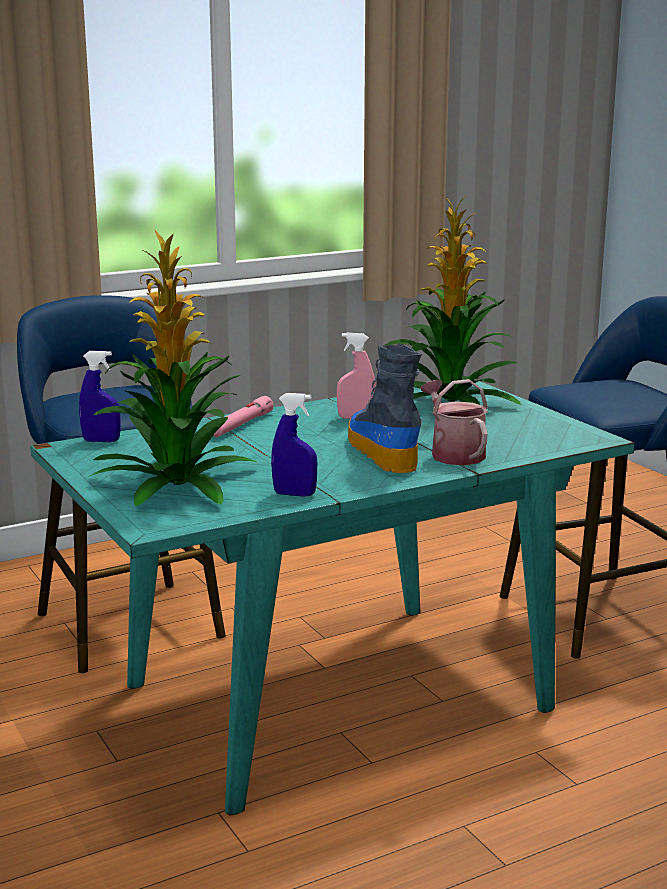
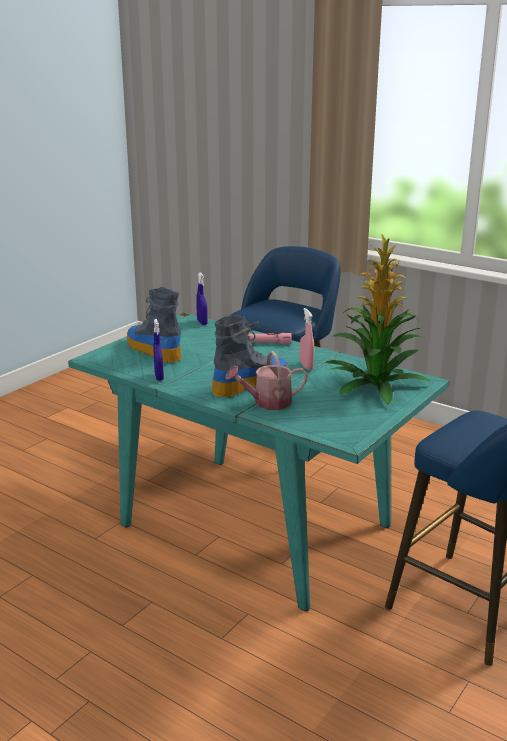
camera: 65 degrees right, 5 degrees up
potted plant [90,231,257,506] -> boot [127,287,181,363]
watering can [421,379,488,465] -> watering can turned 150 degrees counterclockwise [226,351,308,410]

